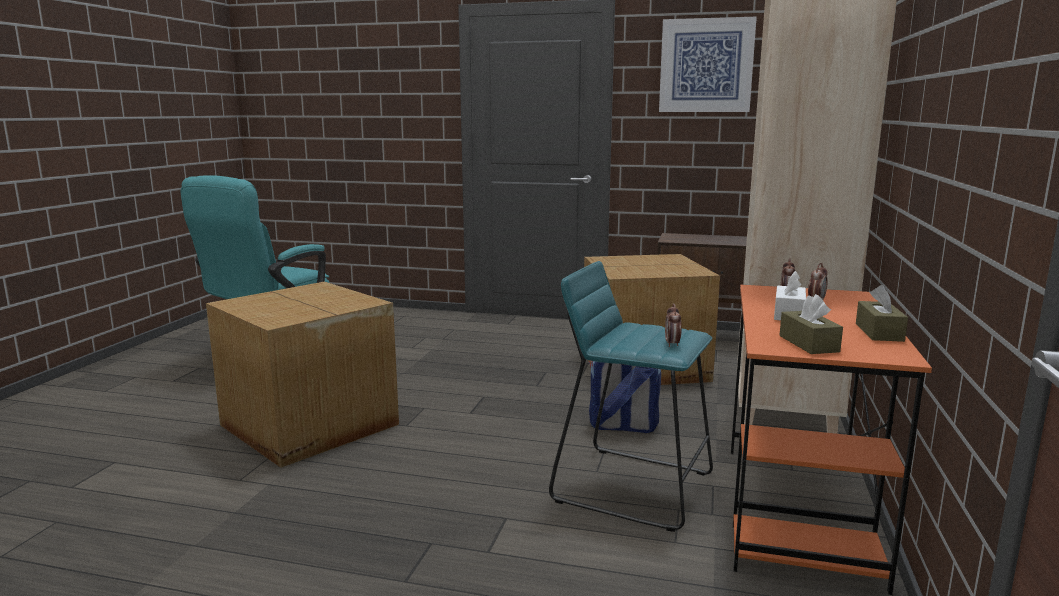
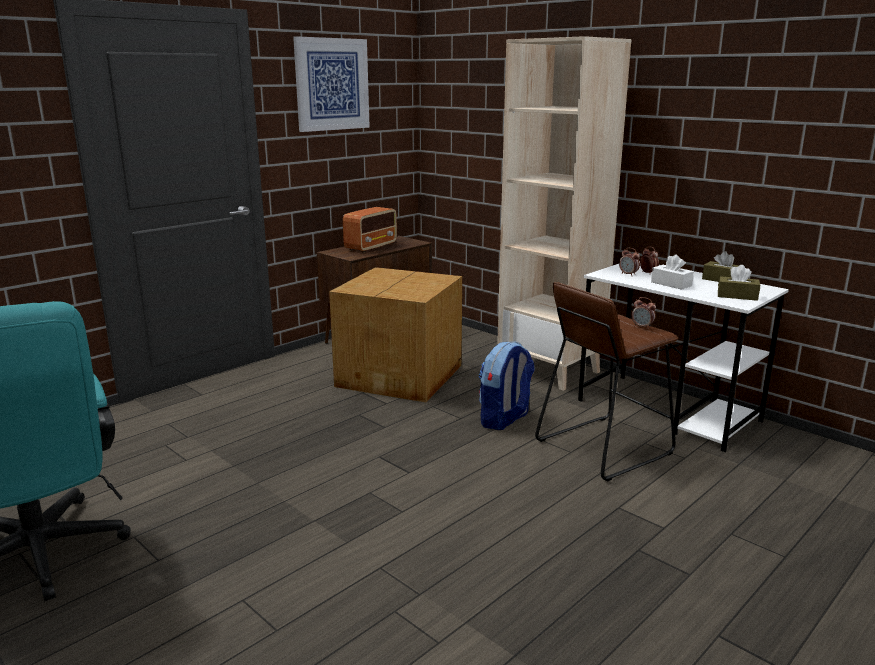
camera: 60 degrees left, 5 degrees up
cardboard box [206,282,399,468] -> none
turquoise stool [549,261,713,532] -> brown stool [535,282,678,481]
orange desk [731,285,932,595] -> white desk [578,264,789,452]
none -> radio [343,207,397,252]

